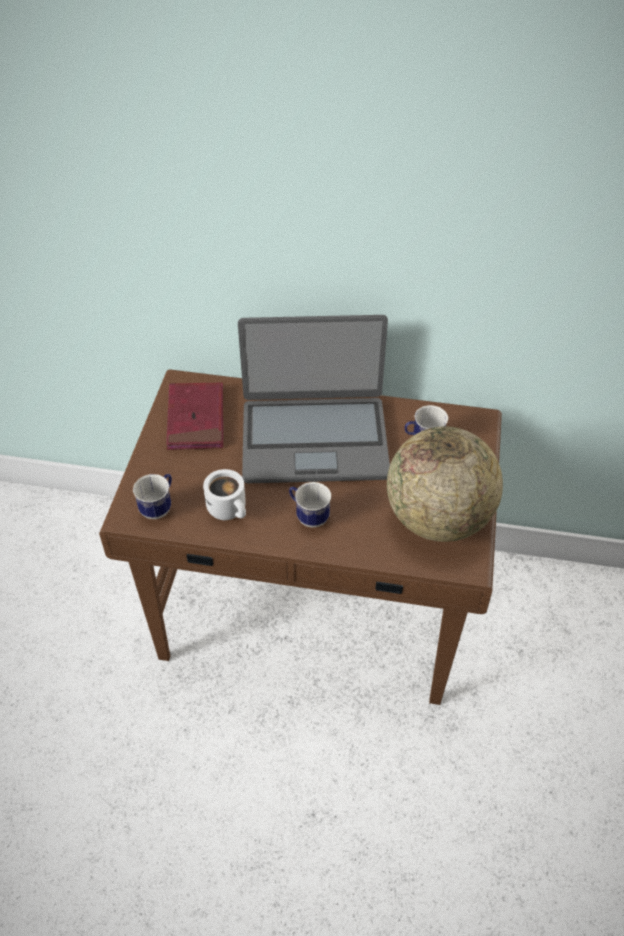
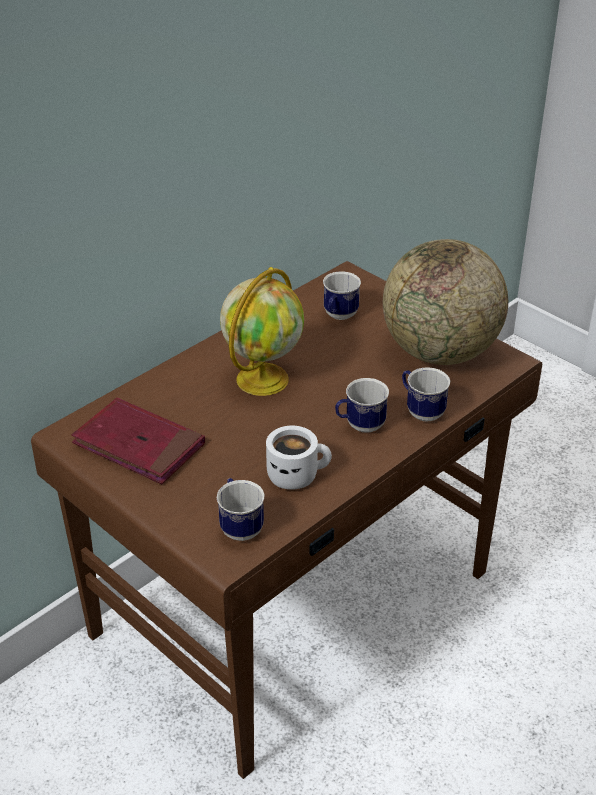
camera: 55 degrees left, 10 degrees down
laptop [238,315,390,483] -> globe [220,267,304,396]
none -> mug [402,367,450,422]

